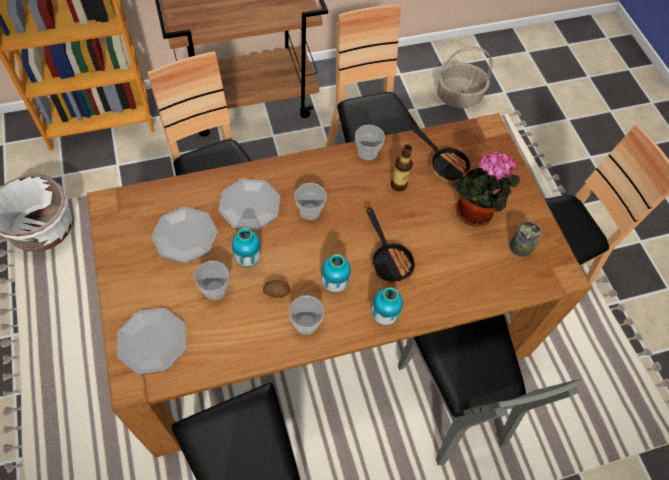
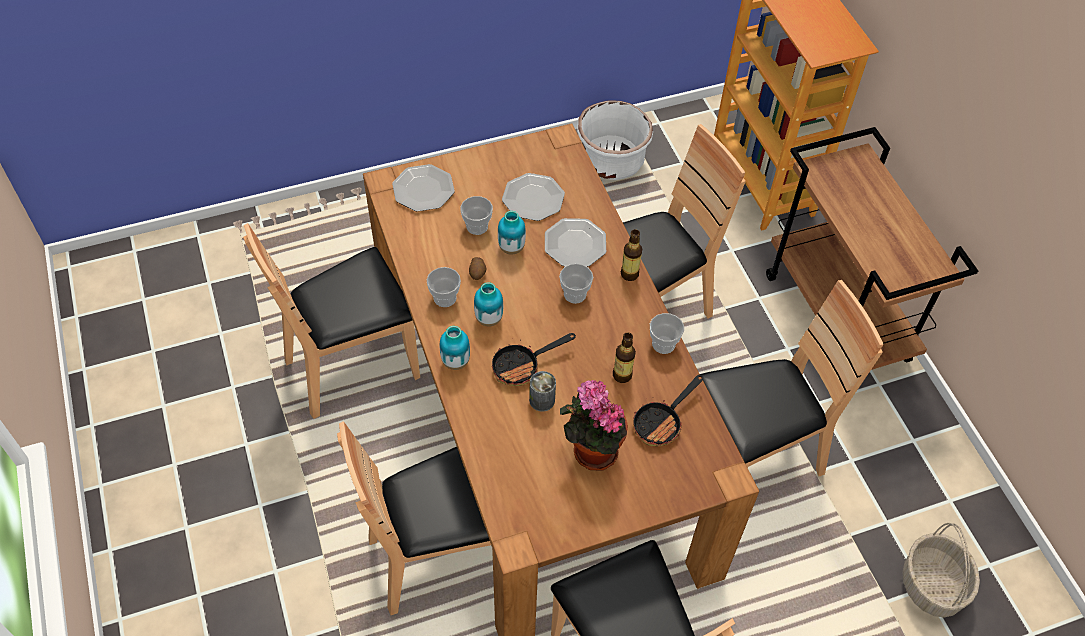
camera: 90 degrees right, 5 degrees down
grey chair [398,314,584,465] -> brown chair [337,421,491,615]
can [509,221,542,257] -> can moved to [529,371,556,412]
none -> bottle [621,229,642,281]

